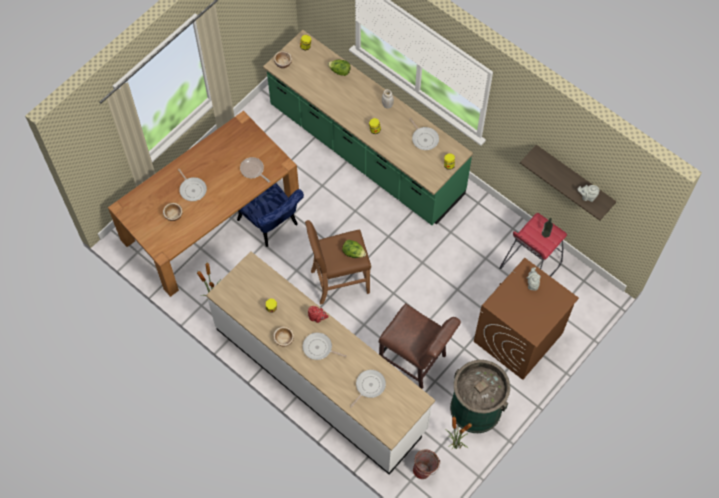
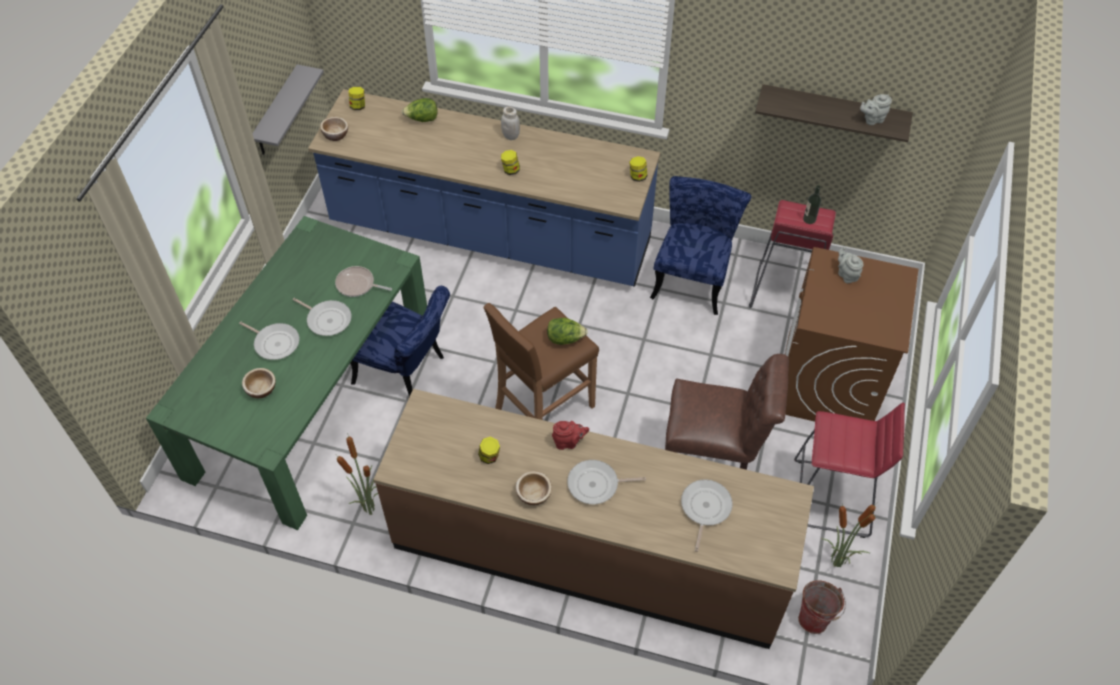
camera: 25 degrees left, 10 degrees down
brown dining table [108,111,299,297] -> green dining table [146,216,427,530]
white counter [206,251,435,475] -> brown counter [373,389,814,649]
green counter [263,30,473,225] -> blue counter [308,89,660,287]
frying pan [409,118,439,150] -> frying pan moved to [293,298,351,336]
green trash can [450,360,510,433] -> red stool [794,403,905,538]
none -> grey shelf [252,64,324,155]
none -> blue chair [650,176,752,315]

